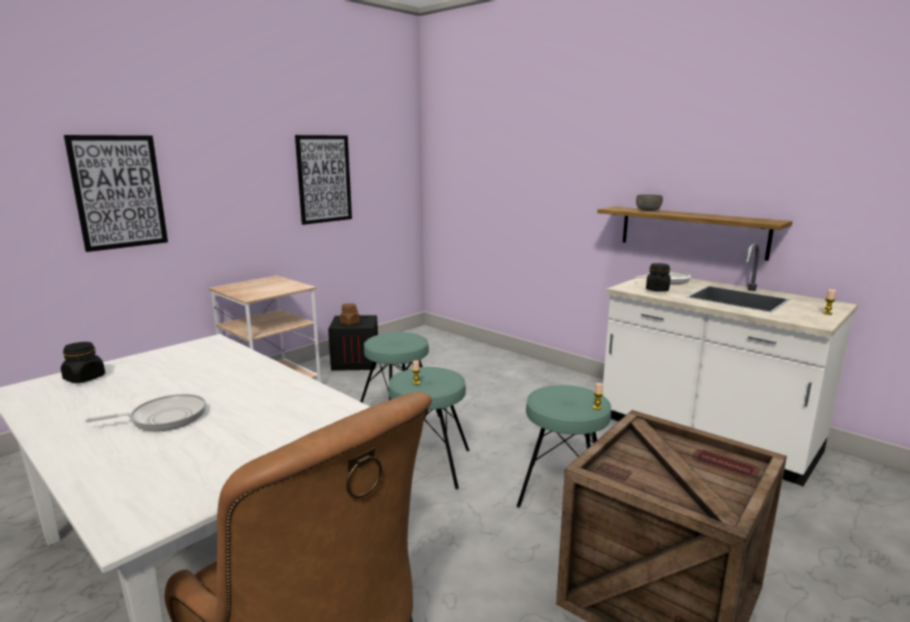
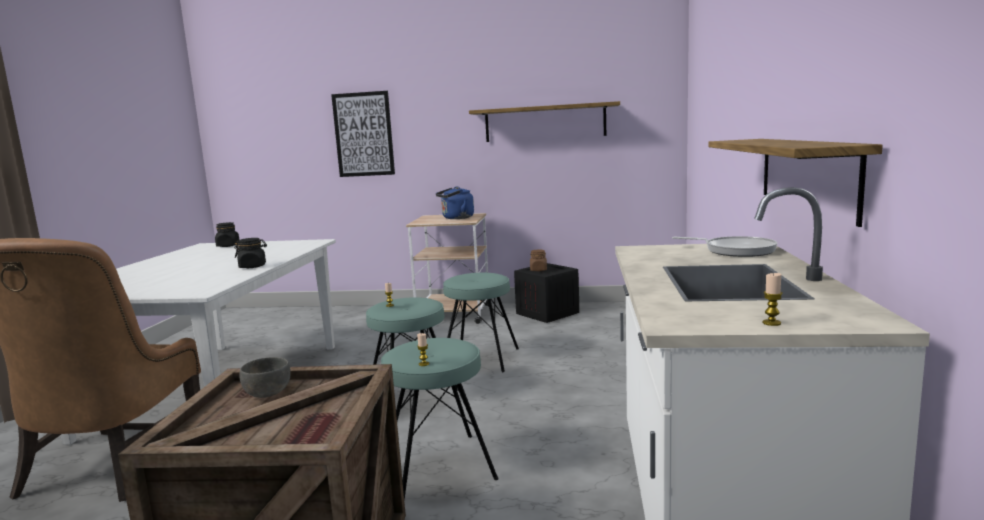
camera: 55 degrees right, 5 degrees down
frying pan [85,394,206,431] -> none
picture [295,135,352,225] -> shelf [469,101,620,142]
grey bowl [636,194,663,211] -> grey bowl moved to [239,357,291,398]
black jar [646,263,671,292] -> black jar moved to [234,238,267,268]
none -> blue kettle [436,187,474,219]

